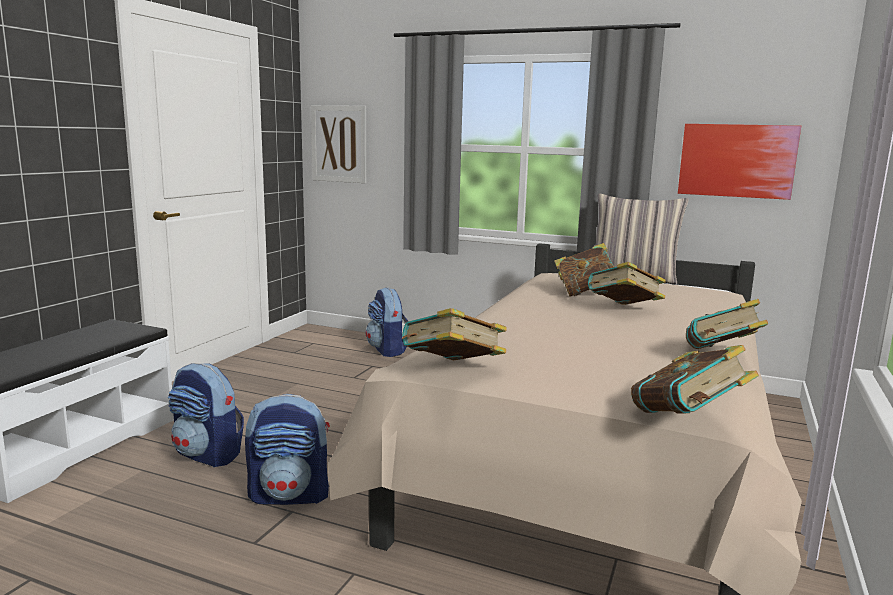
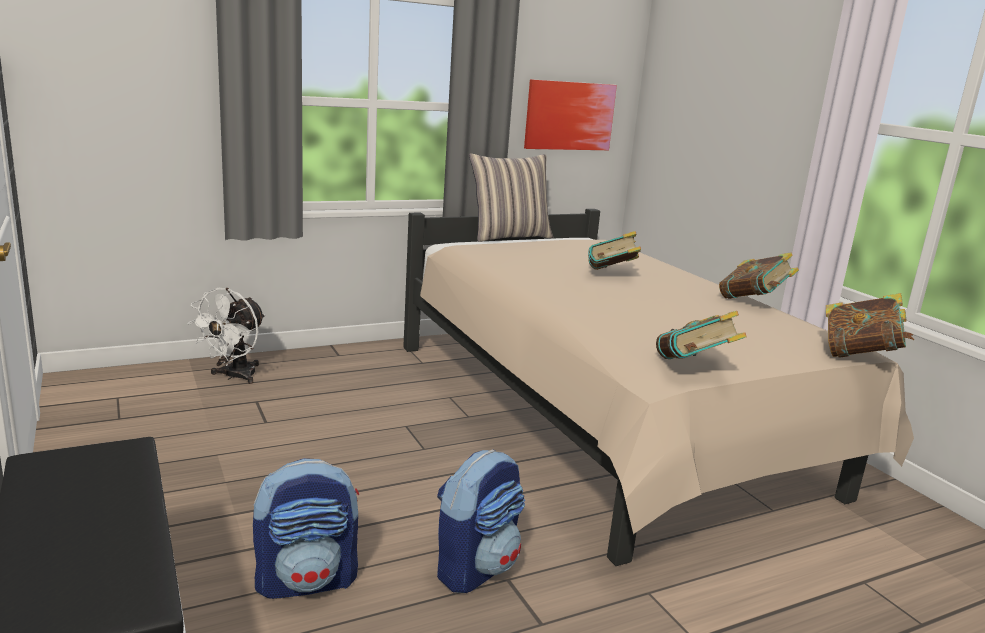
camera: 50 degrees left, 5 degrees up
picture [311,105,366,183] -> none
backpack [366,287,408,357] -> white fan [188,288,265,384]
book [554,243,614,297] -> none

